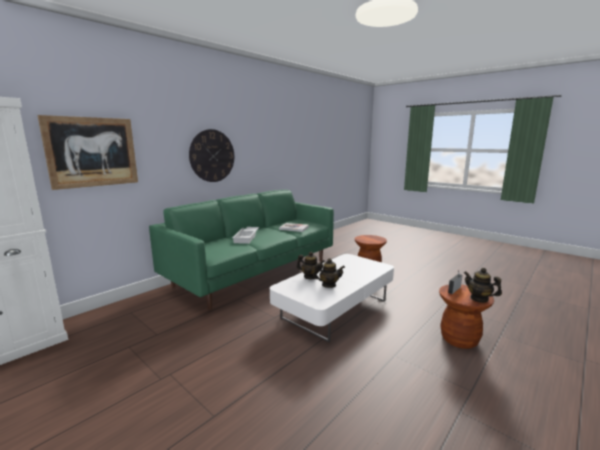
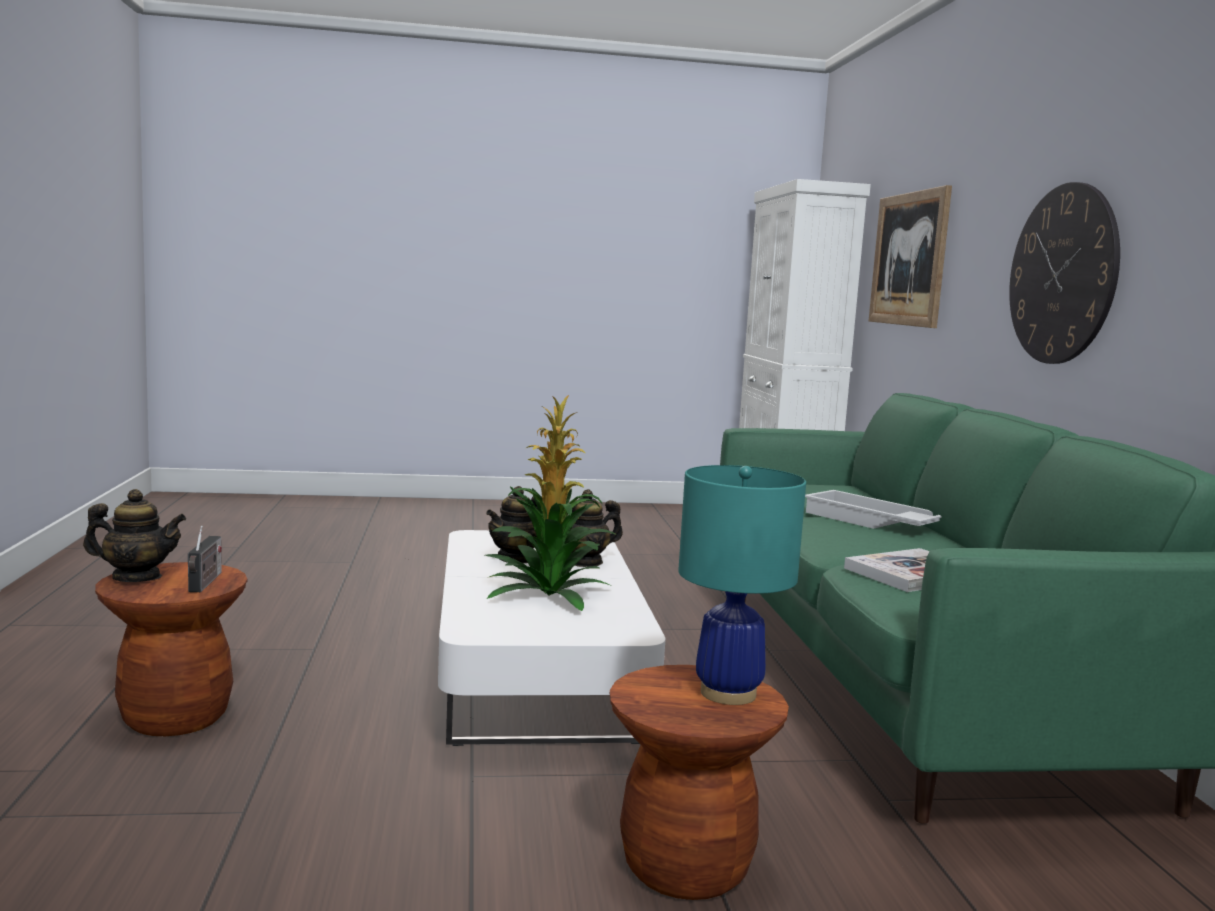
camera: 130 degrees right, 5 degrees down
none -> potted plant [485,395,617,611]
none -> turquoise table lamp [678,465,806,705]

